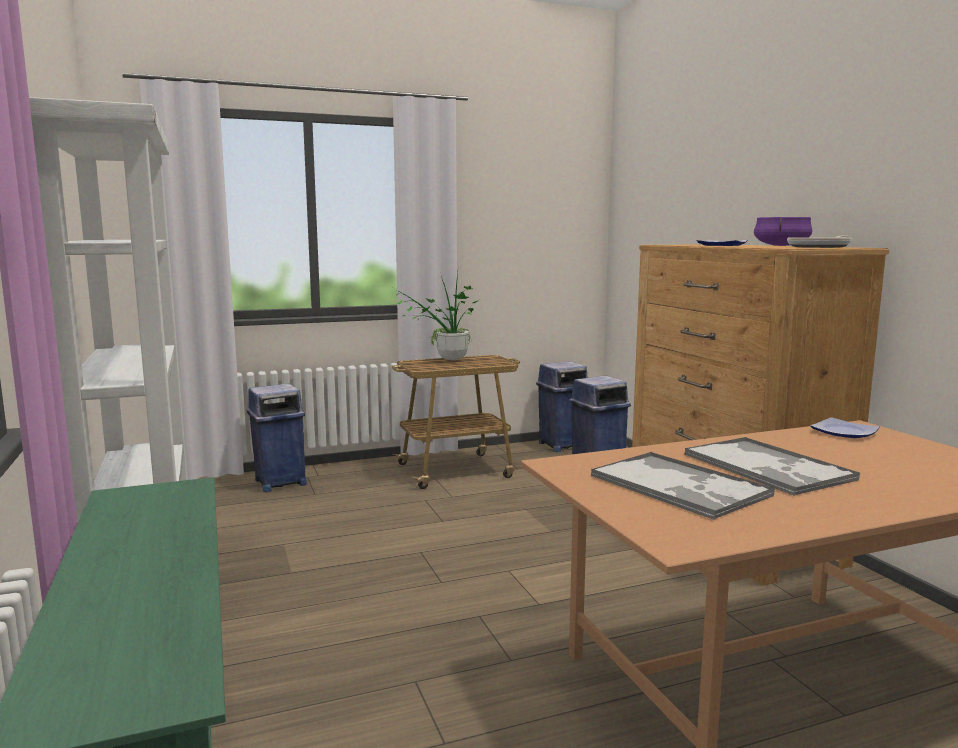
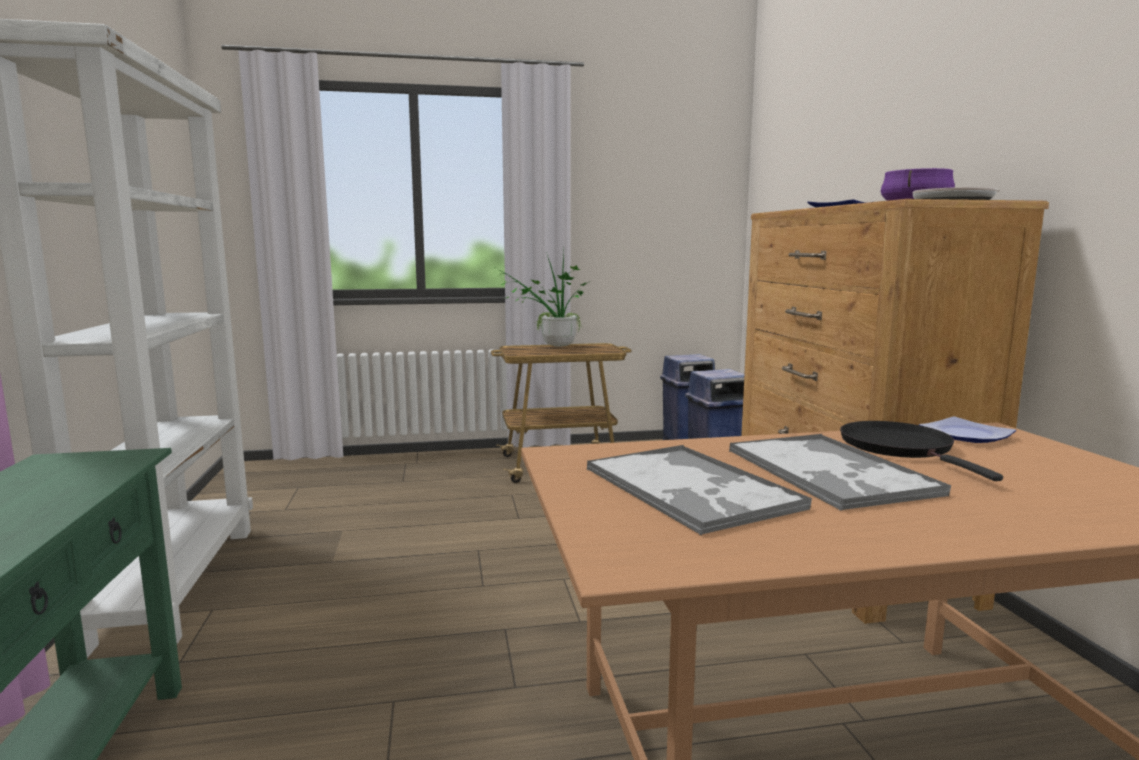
camera: 10 degrees right, 0 degrees up
blue trash can [247,383,307,492] -> none
none -> black frying pan [840,421,1003,481]

